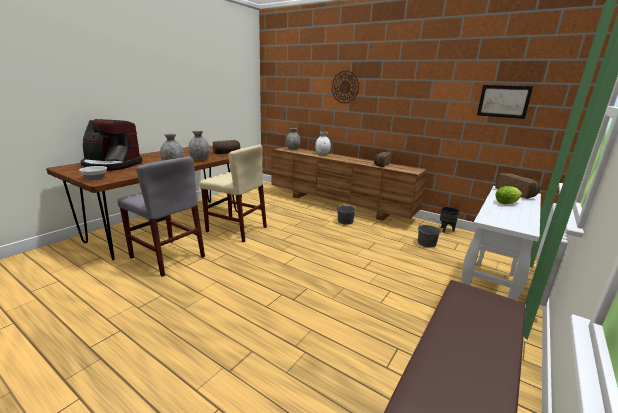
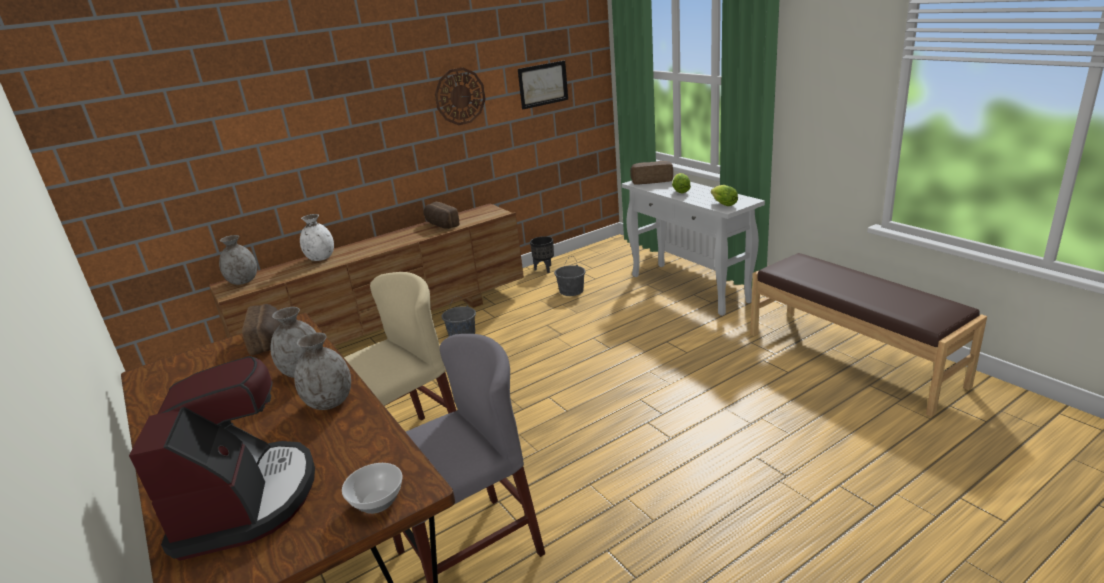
camera: 65 degrees left, 5 degrees up
coffee machine [80,119,142,171] -> coffee machine turned 45 degrees counterclockwise [129,356,315,561]
wall clock [332,71,359,104] -> wall clock moved to [435,67,486,125]
none -> lettuce [711,185,738,206]

